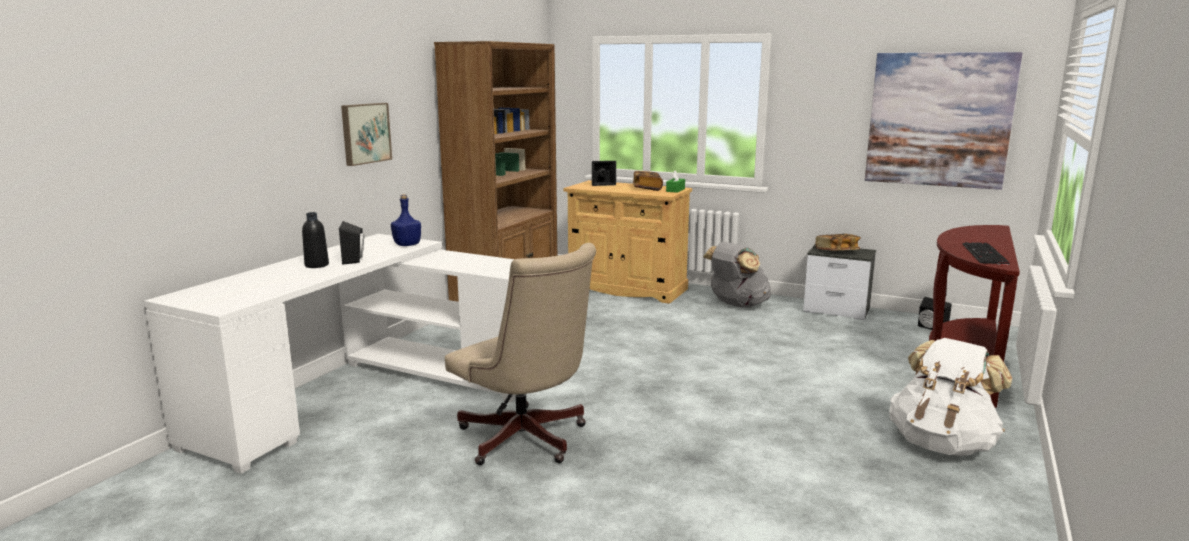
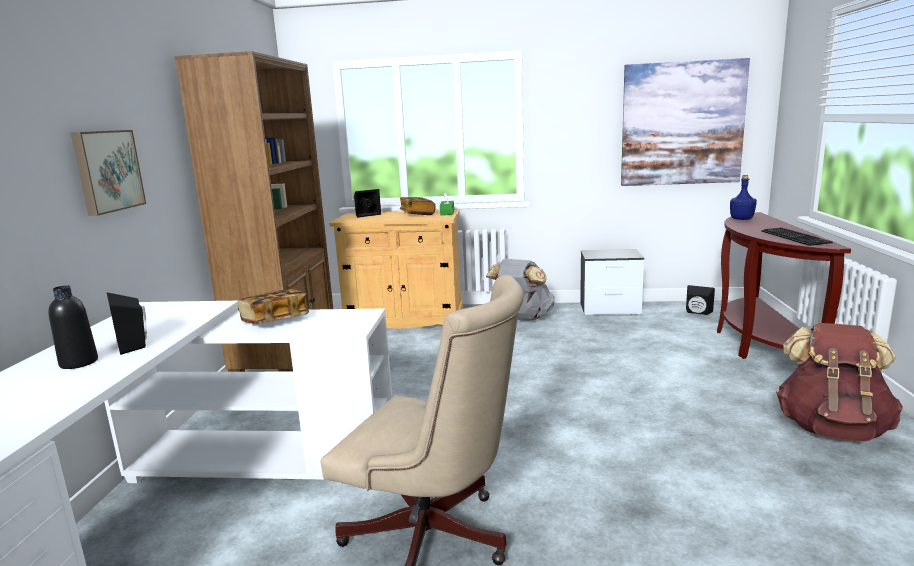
camera: 20 degrees left, 0 degrees up
blue bottle [391,194,421,246] -> blue bottle moved to [730,175,757,220]
book [816,234,861,250] -> book moved to [237,289,309,324]
white backpack [889,338,1012,456] -> brown backpack [776,323,903,442]

